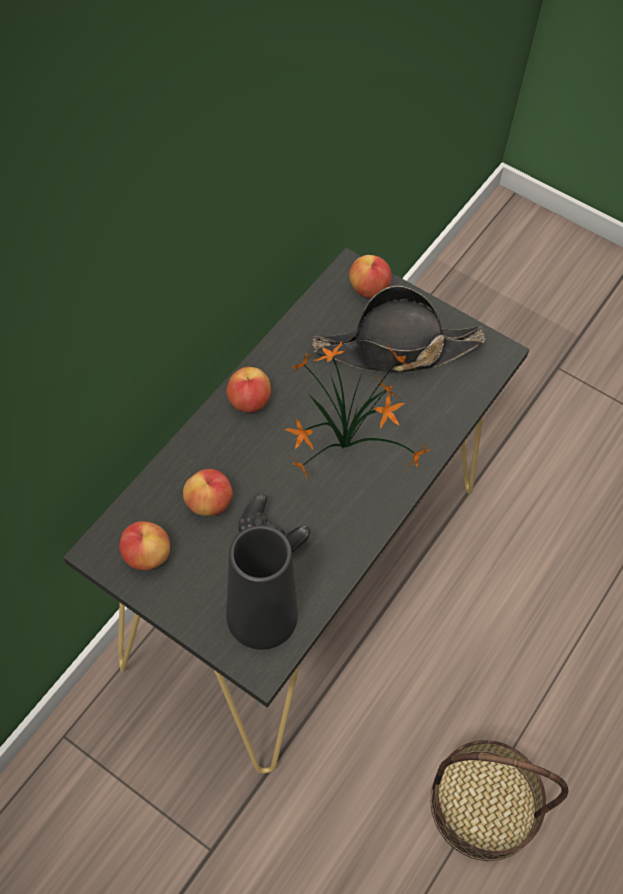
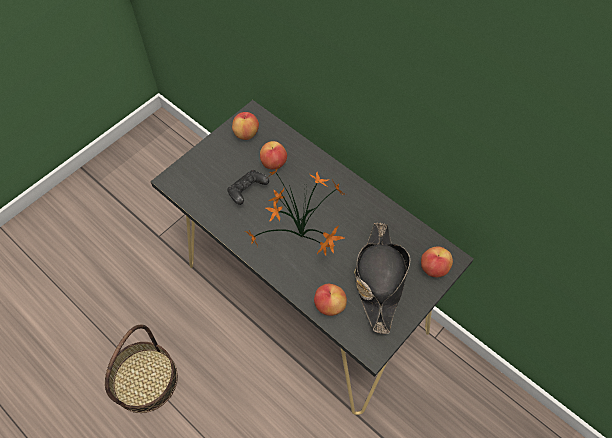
camera: 100 degrees right, 0 degrees up
apple [226,367,271,413] -> apple moved to [314,284,347,316]
black vase [226,525,298,650] -> none

